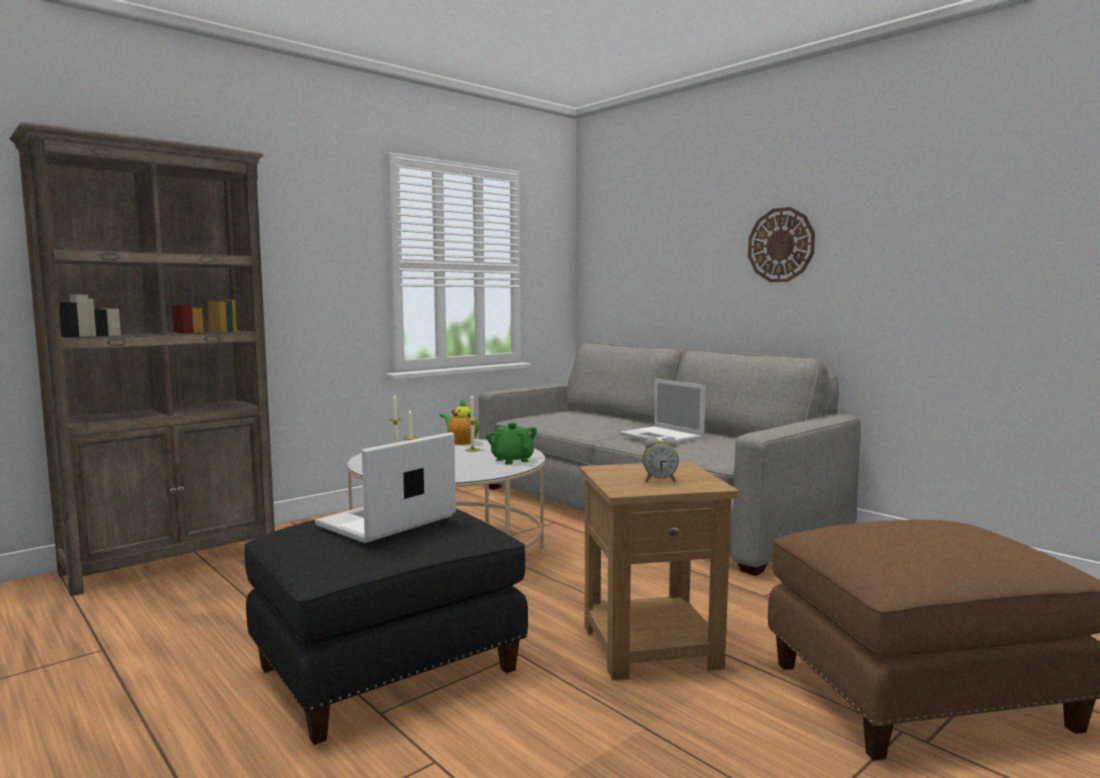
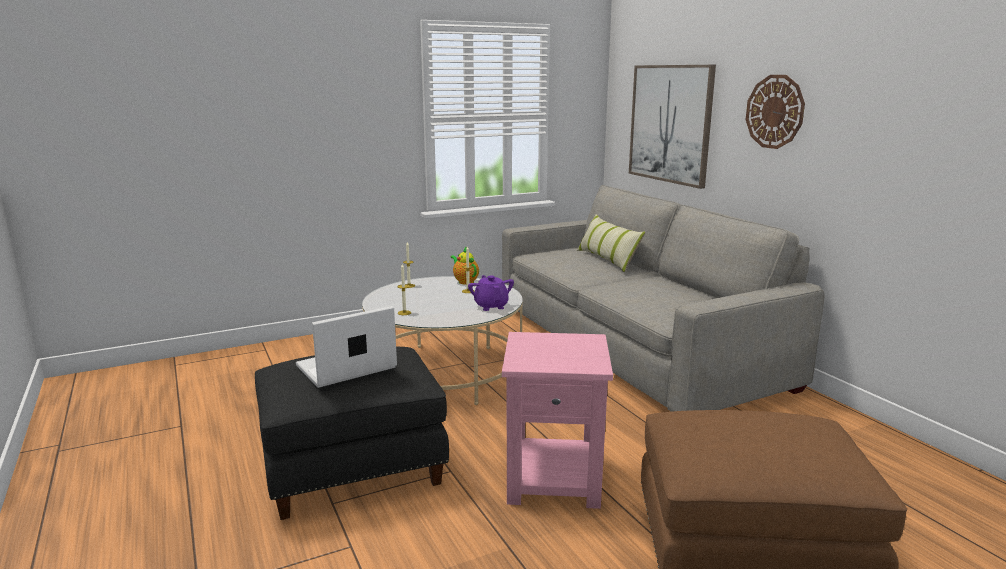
camera: 15 degrees right, 10 degrees up
brown bookcase [10,122,275,596] -> none
green teapot [486,423,537,465] -> purple teapot [468,275,514,311]
brown side table [579,461,739,681] -> pink side table [502,332,613,509]
laptop [619,379,706,443] -> none
alarm clock [642,437,679,482] -> none
none -> pillow [577,214,645,272]
none -> picture [629,65,716,189]

